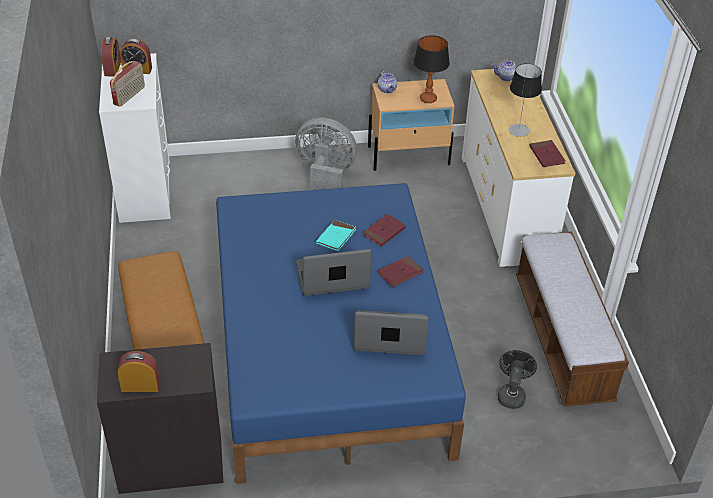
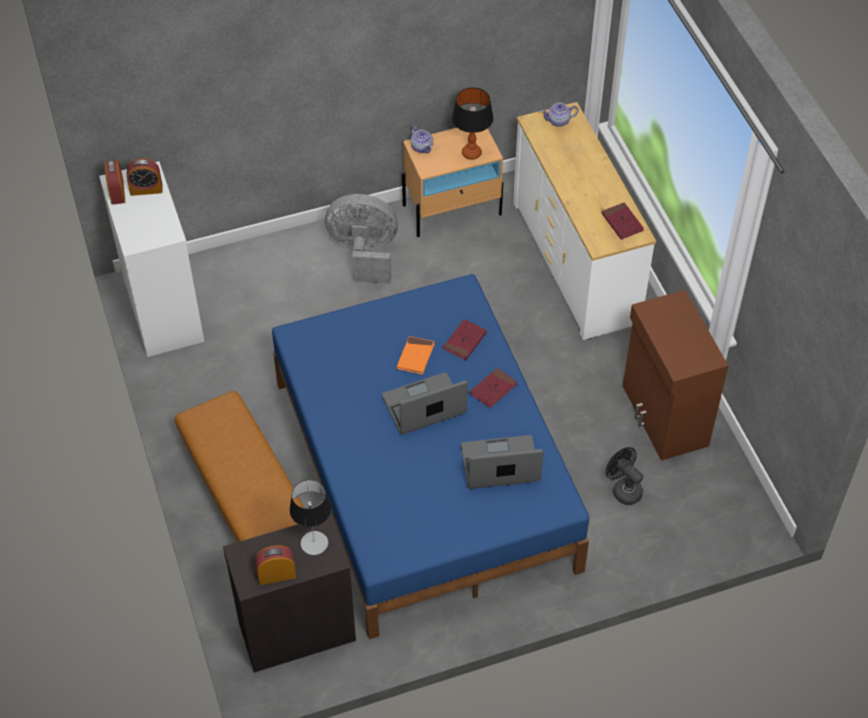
camera: 10 degrees left, 10 degrees up
radio [110,61,145,107] -> none
turquoise book [316,220,356,251] -> orange book [397,336,434,375]
black fan [498,350,537,409] -> black fan turned 45 degrees counterclockwise [606,447,643,505]
table lamp [509,63,542,137] -> table lamp moved to [289,480,331,555]
bench [516,231,629,407] -> brown cabinet [623,290,729,461]

